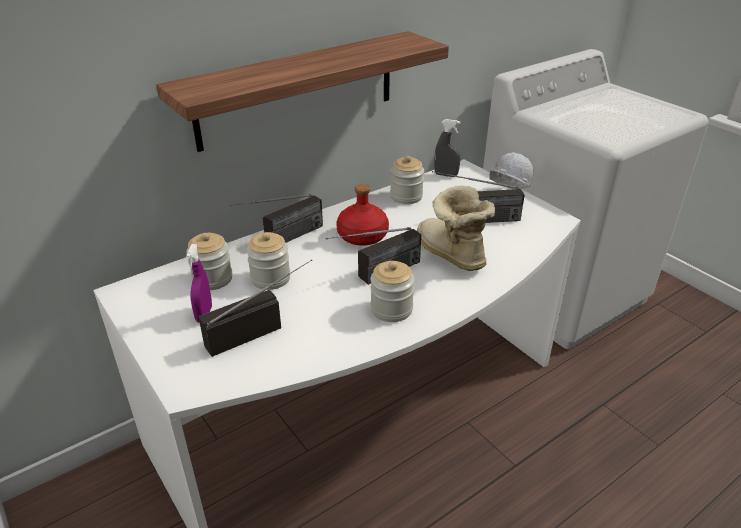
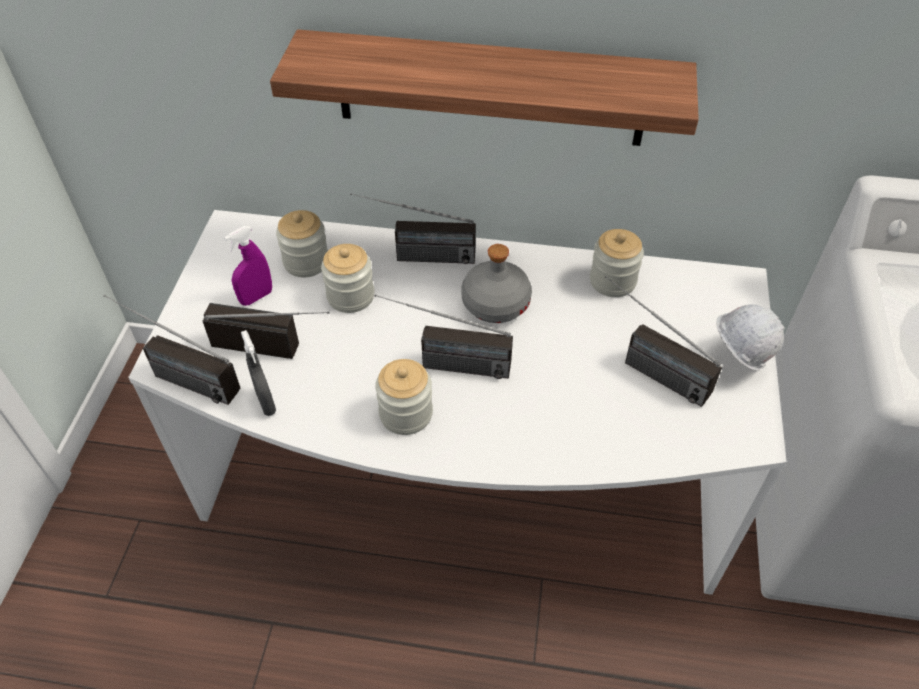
camera: 45 degrees right, 15 degrees up
red bottle [336,184,389,246] -> grey bottle [461,244,532,323]
boot [417,185,495,271] -> none
grey spray bottle [434,119,461,177] -> grey spray bottle moved to [241,330,276,416]
none -> radio [103,295,240,405]

